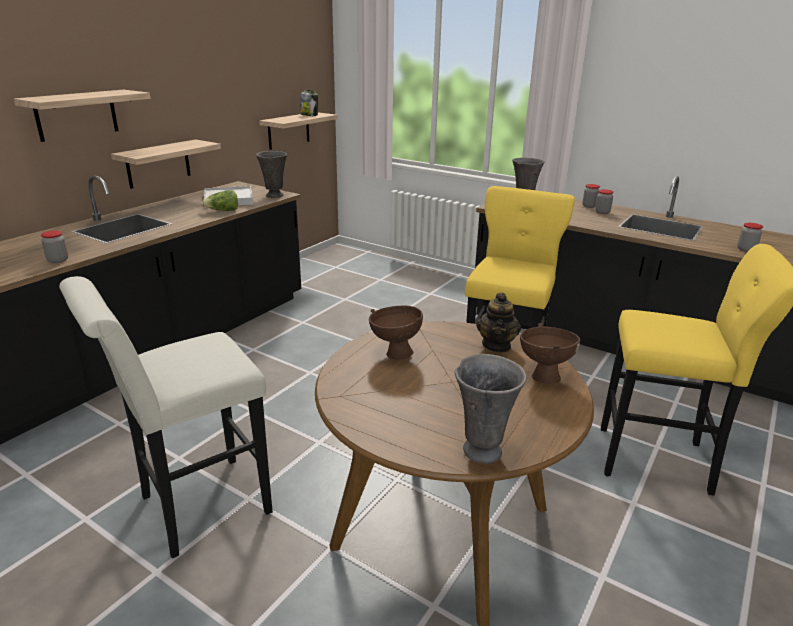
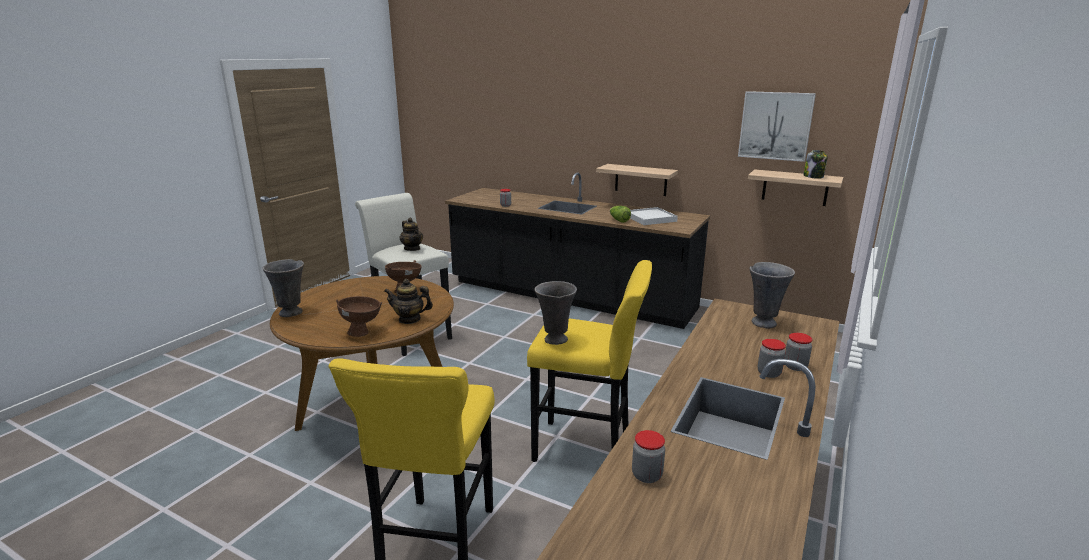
camera: 85 degrees right, 5 degrees down
shelf [13,90,150,142] -> none
grey vase [256,151,287,198] -> grey vase moved to [534,281,577,345]
none -> teapot [400,218,423,251]
none -> picture [738,91,816,162]

